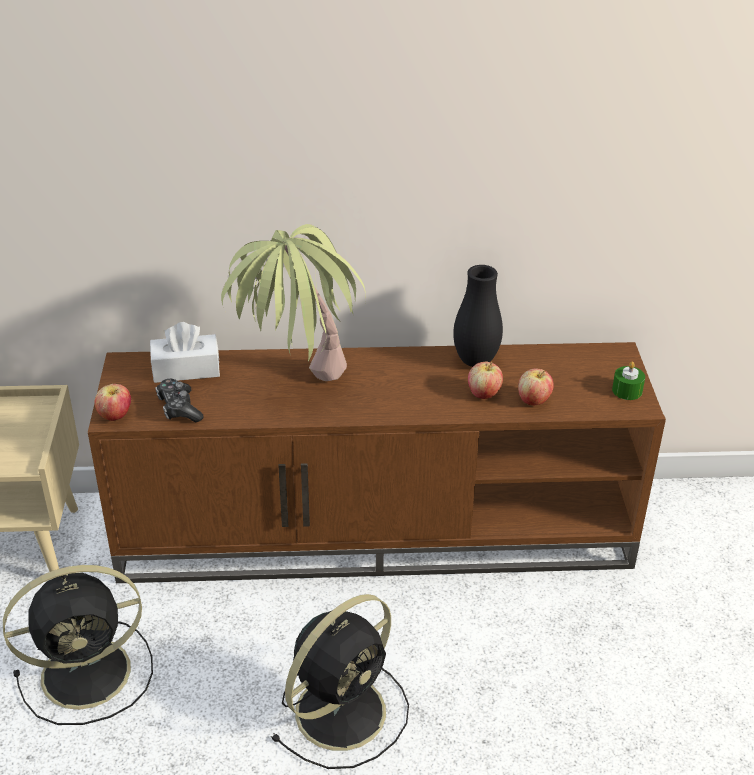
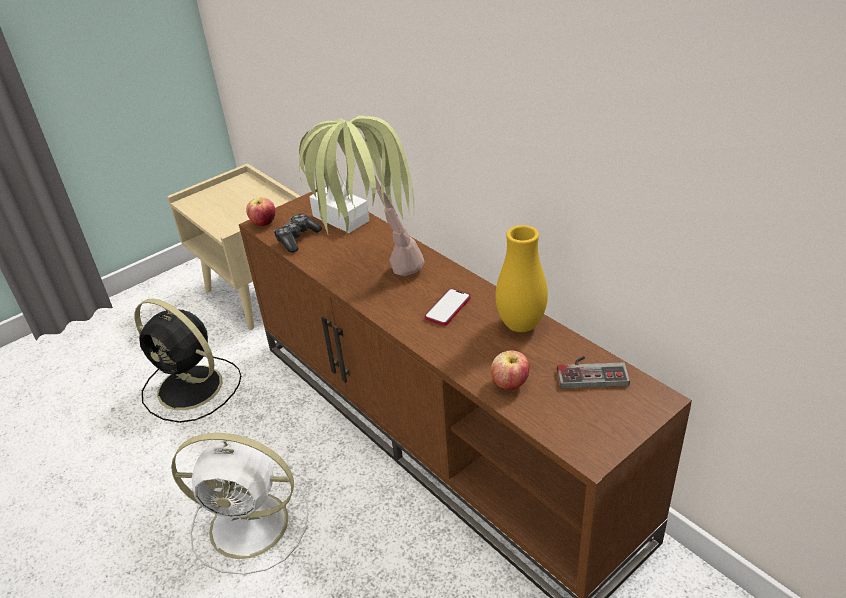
camera: 55 degrees right, 0 degrees up
black fan [271,594,409,769] -> white fan [171,433,309,575]
black vase [453,265,503,367] -> yellow vase [496,225,548,332]
apple [468,362,503,399] -> none
green candle [612,362,645,400] -> none
none -> phone [424,288,471,326]
none -> game controller [557,356,630,389]

